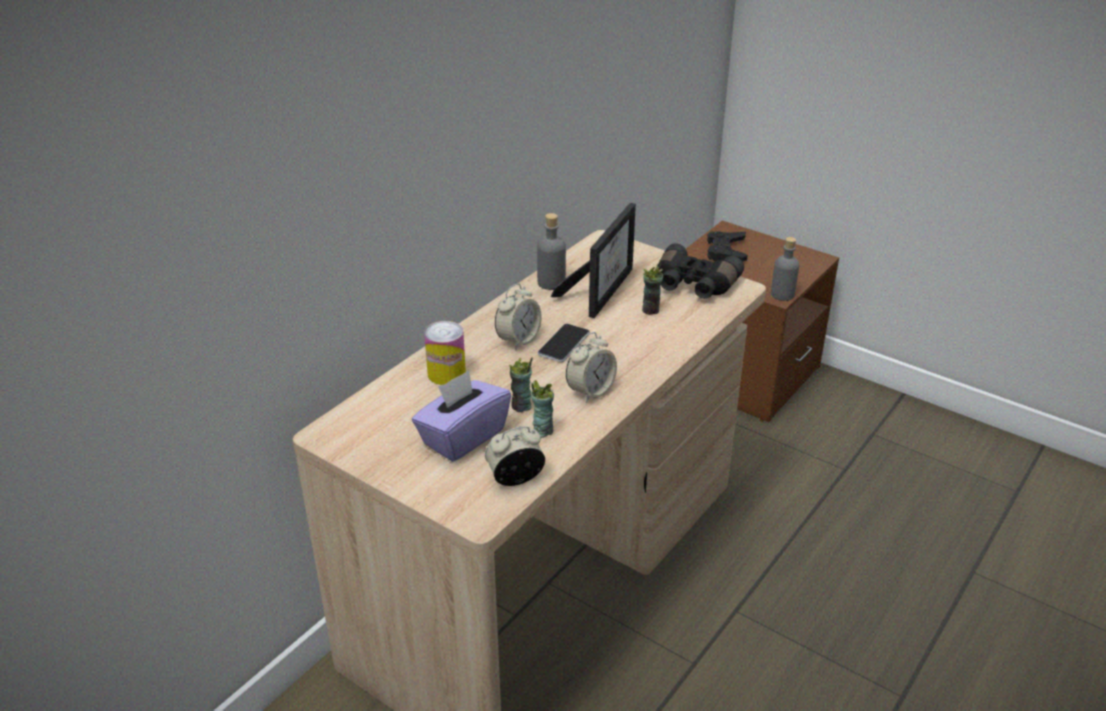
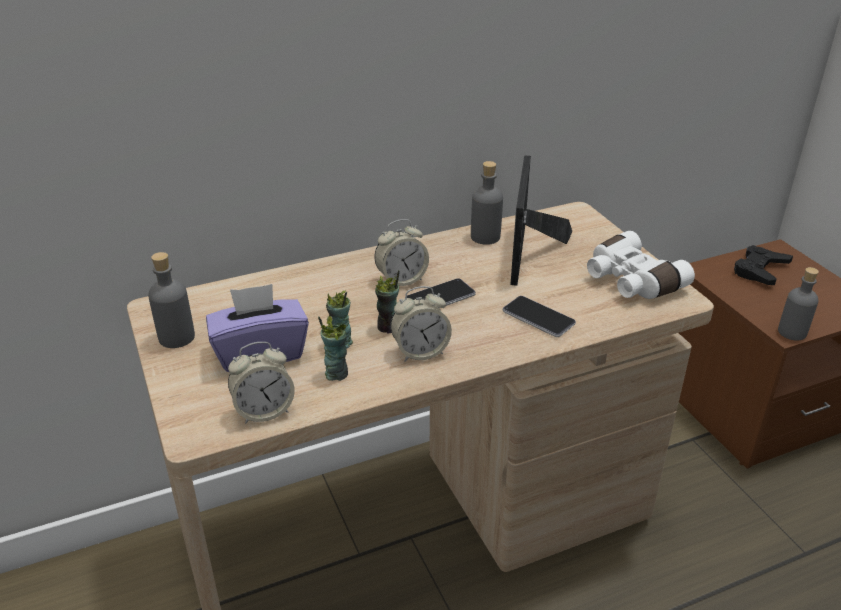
camera: 30 degrees right, 0 degrees up
can [424,321,466,385] -> none
alarm clock [485,426,545,486] -> alarm clock turned 150 degrees clockwise [228,342,295,424]
picture frame [551,203,636,318] -> picture frame turned 135 degrees clockwise [510,155,572,286]
cup [642,259,663,315] -> cup moved to [375,270,400,334]
black binoculars [656,243,744,299] -> white binoculars [587,231,695,299]
none -> grey bottle [148,252,195,348]
none -> phone [503,296,576,337]

